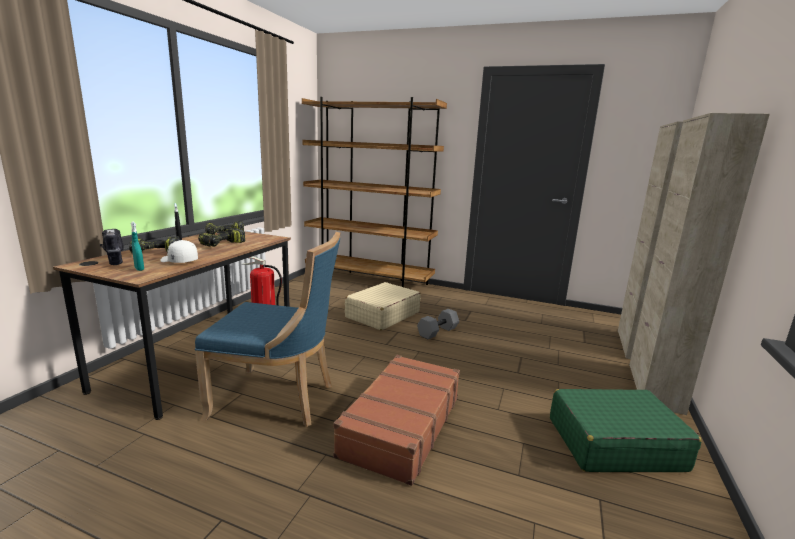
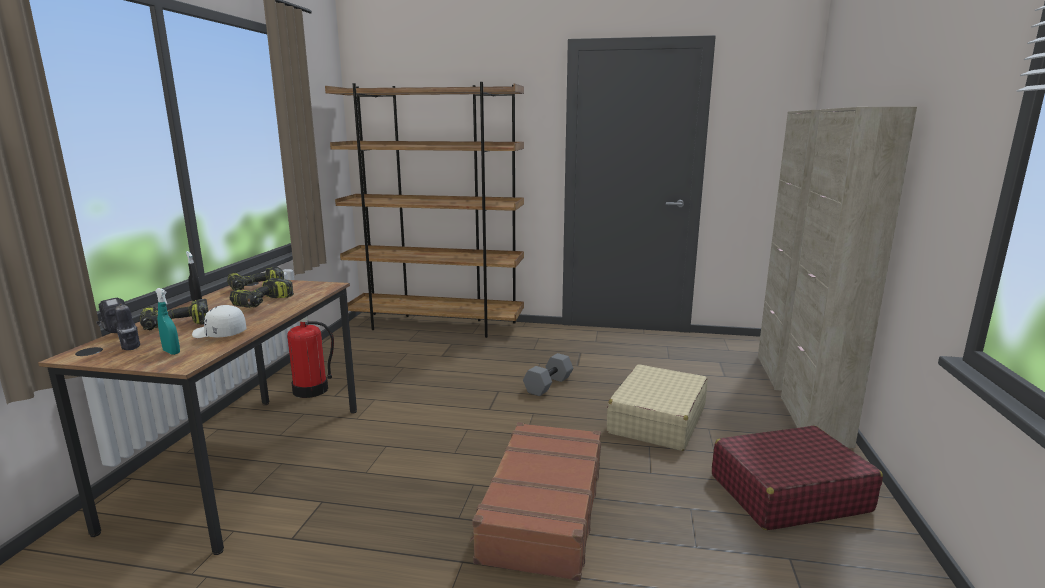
camera: 10 degrees left, 0 degrees up
blue chair [195,232,341,427] -> none
beige suitcase [345,282,421,330] -> beige suitcase moved to [607,364,707,451]
green suitcase [550,389,702,472] -> red suitcase [712,426,883,530]

